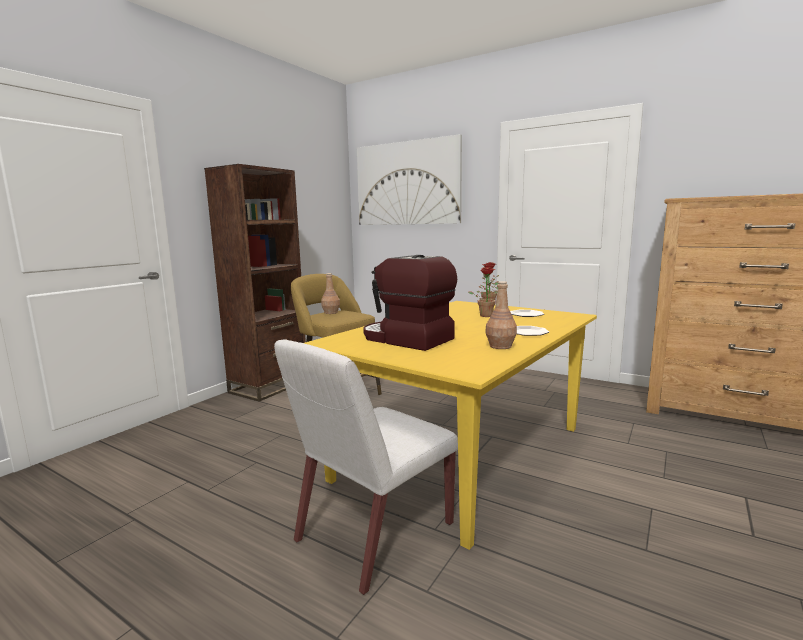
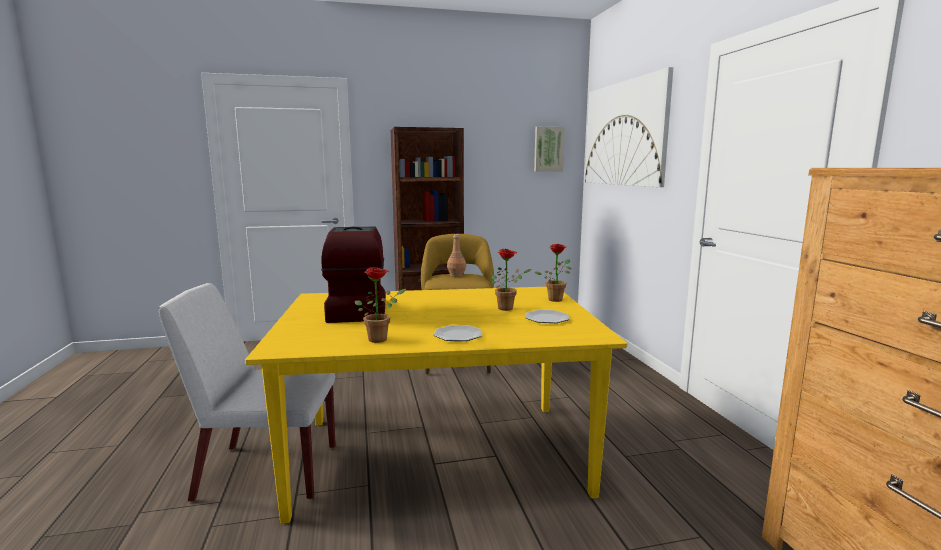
camera: 45 degrees right, 0 degrees up
brown bottle [485,281,517,349] -> potted plant [355,267,406,343]
none -> picture [534,127,565,171]

